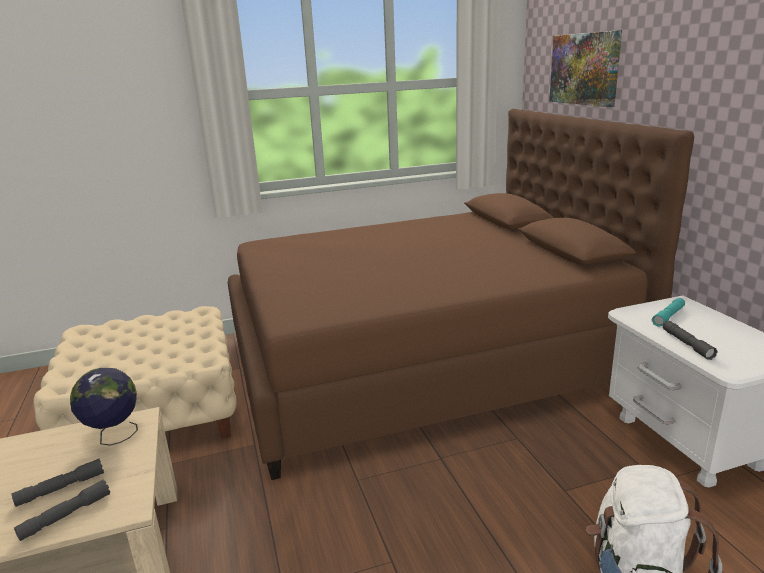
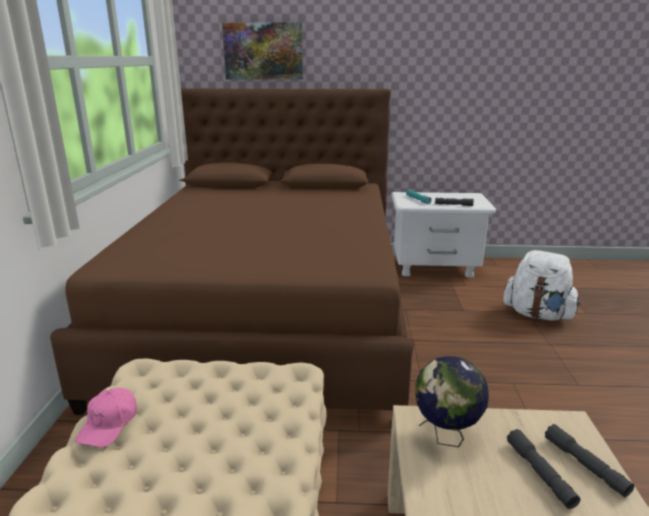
camera: 70 degrees left, 0 degrees up
none -> pink cap [75,388,136,447]

